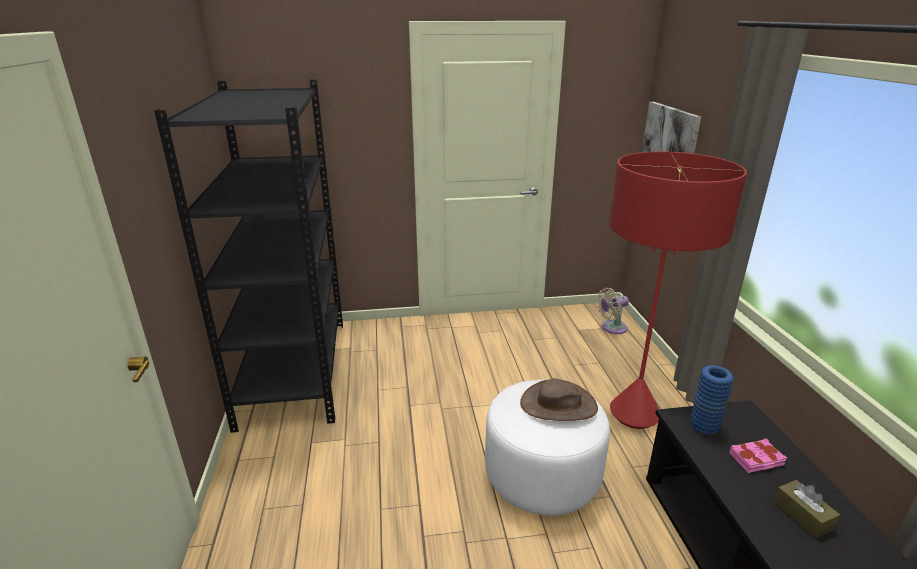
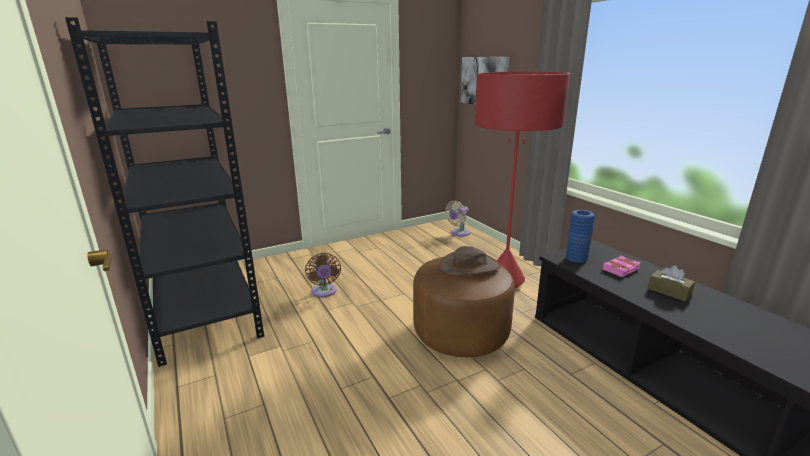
camera: 20 degrees left, 5 degrees down
white ottoman [485,380,610,516] -> brown ottoman [413,257,515,357]
none -> brown fan [305,253,341,297]

